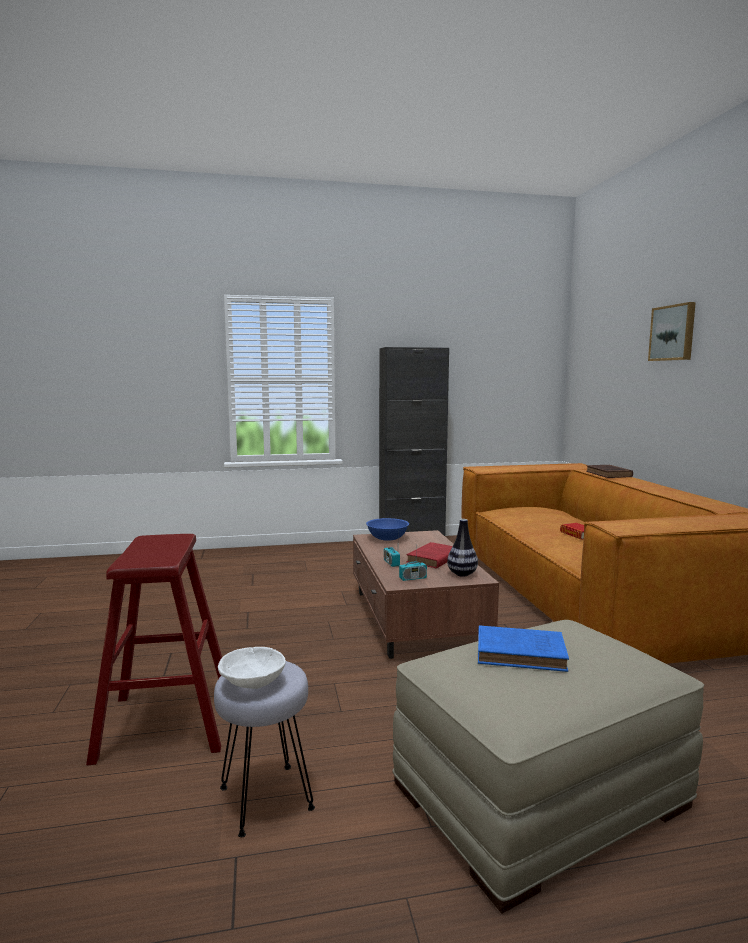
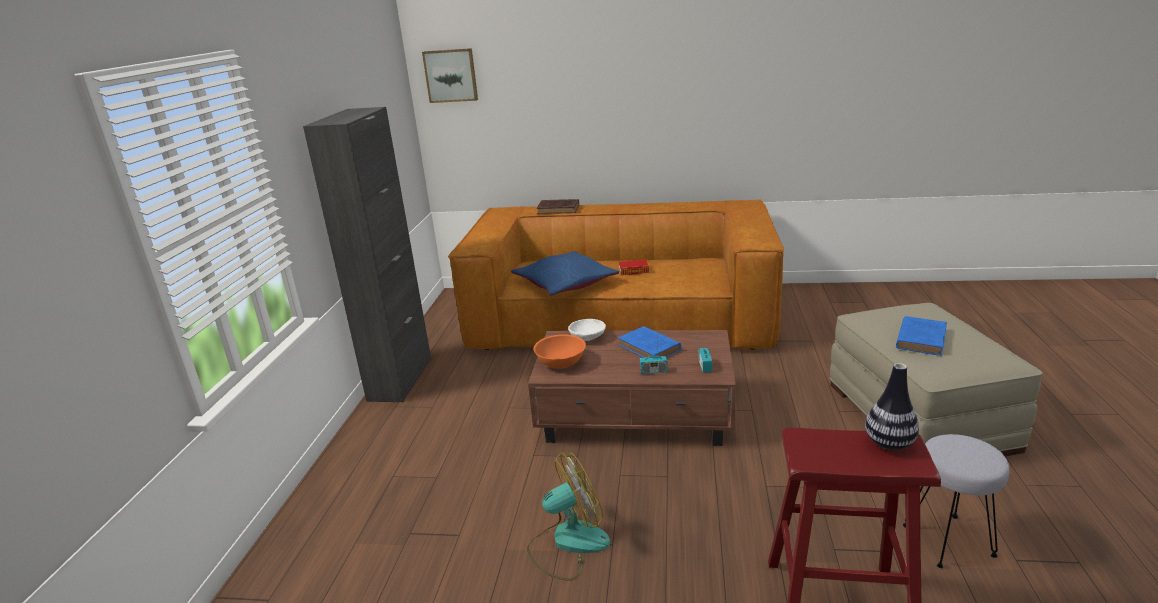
camera: 70 degrees left, 15 degrees up
white bowl [218,647,286,689] -> white bowl moved to [568,319,606,341]
blue bowl [366,518,409,541] -> orange bowl [534,334,586,369]
red book [406,542,453,568] -> blue book [618,326,681,358]
vase [447,519,478,577] -> vase moved to [865,363,919,450]
picture [648,302,696,361] -> picture moved to [422,48,478,103]
none -> blue pillow [511,251,619,296]
none -> fan [527,452,610,581]

